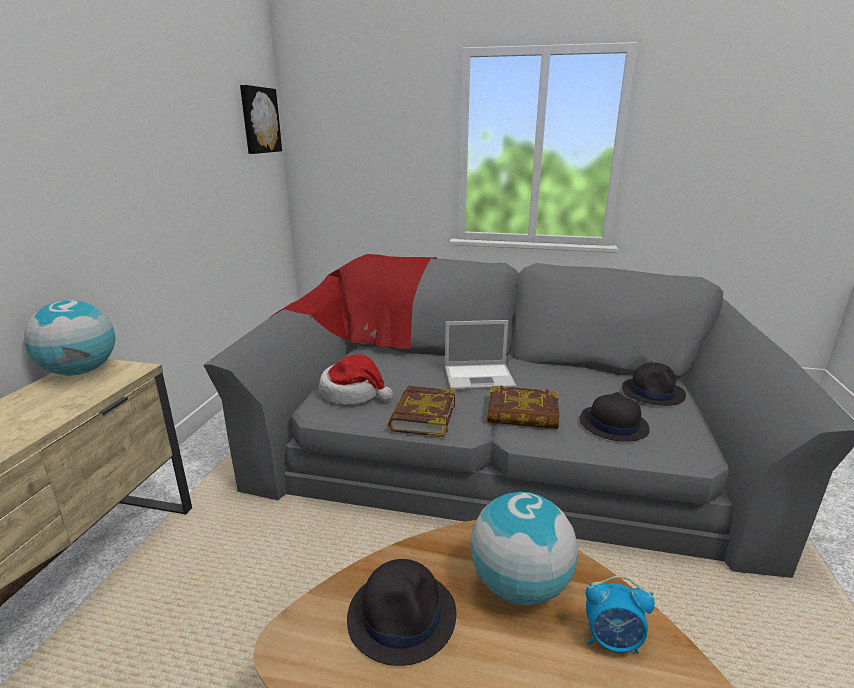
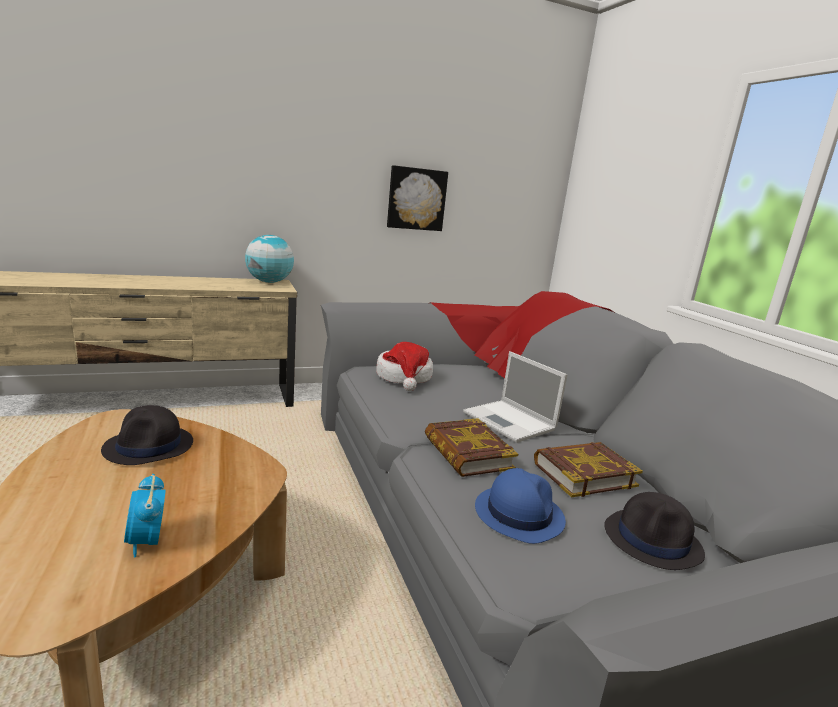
camera: 55 degrees right, 5 degrees down
picture [240,85,282,154] -> picture moved to [387,165,448,231]
book [388,386,455,437] -> book moved to [534,442,643,497]
globe [471,492,578,606] -> none
black hat [580,392,650,442] -> blue hat [475,468,566,544]

